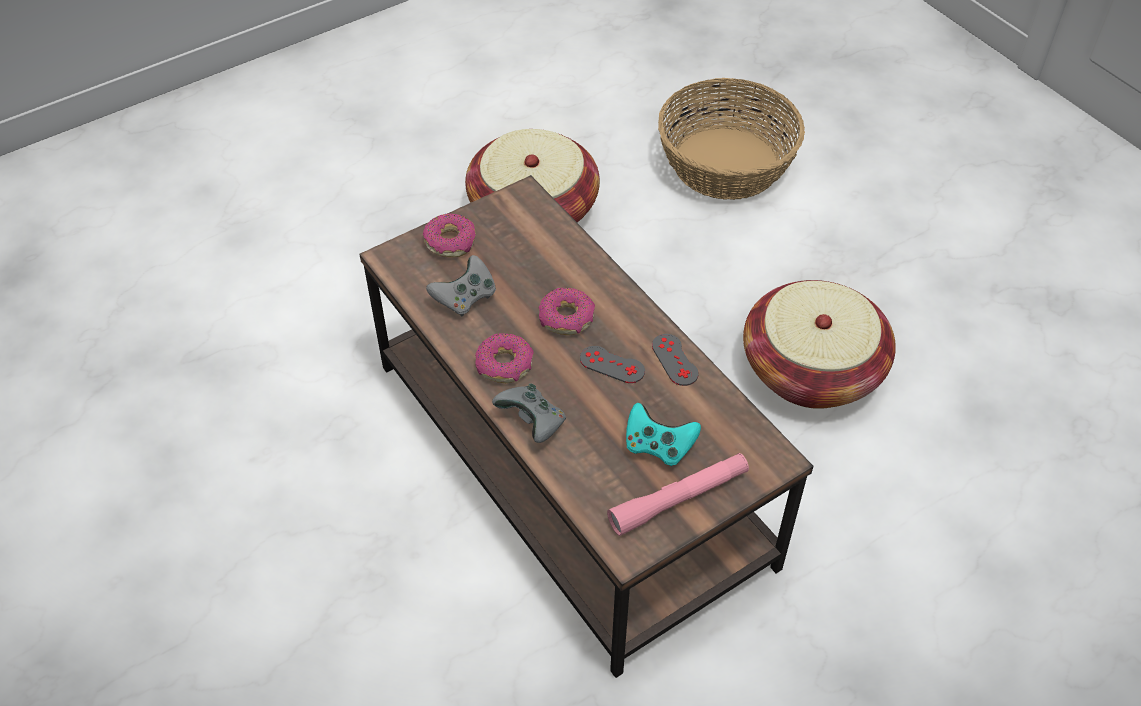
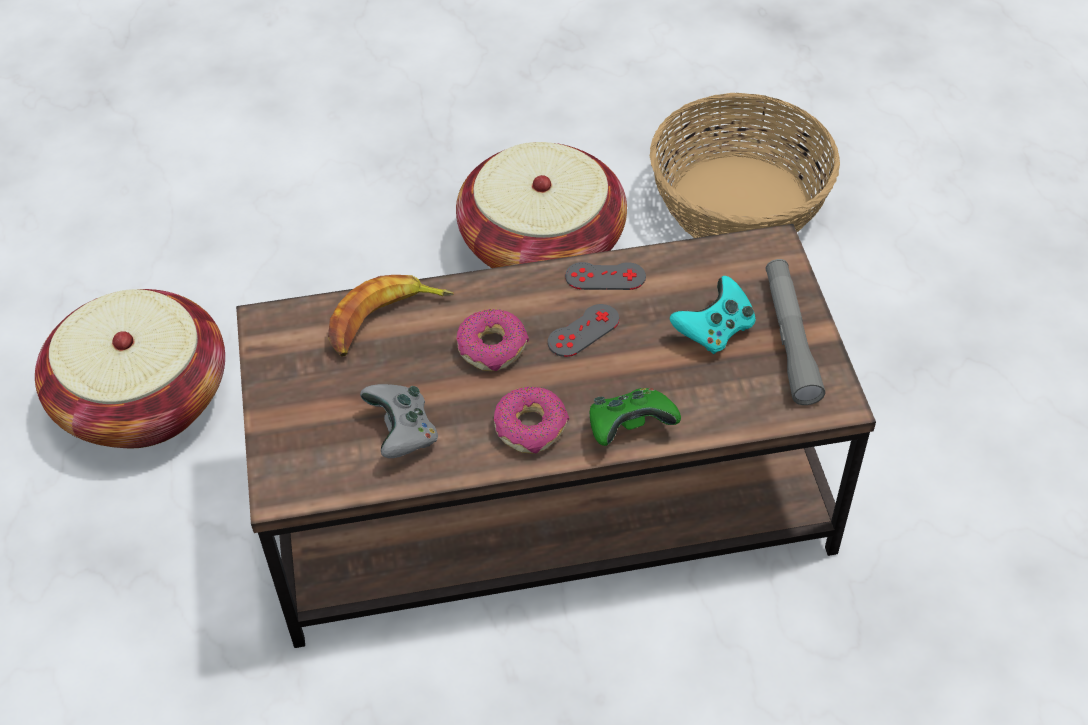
camera: 65 degrees left, 0 degrees up
donut [423,213,476,257] -> none
grey game controller [492,383,566,443] -> green game controller [590,388,681,446]
pink flashlight [607,453,749,536] -> grey flashlight [766,259,825,405]
basket [658,78,805,200] -> basket moved to [650,93,840,238]
none -> banana [328,275,454,357]

